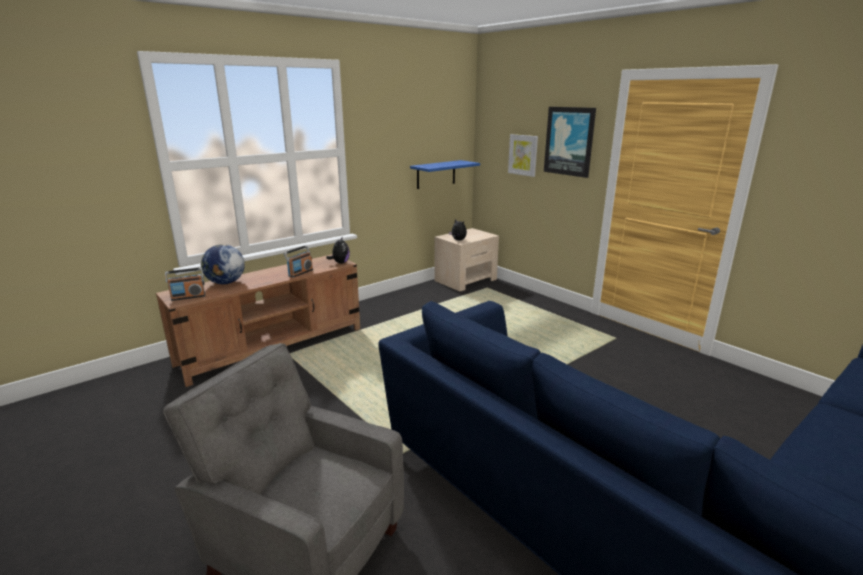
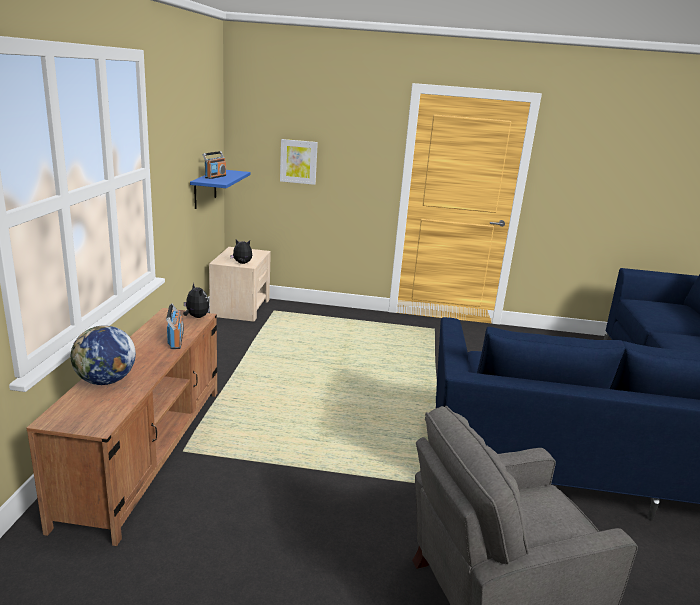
camera: 45 degrees left, 0 degrees up
radio [165,268,205,301] -> radio moved to [203,151,226,179]
picture [544,107,596,178] -> none

